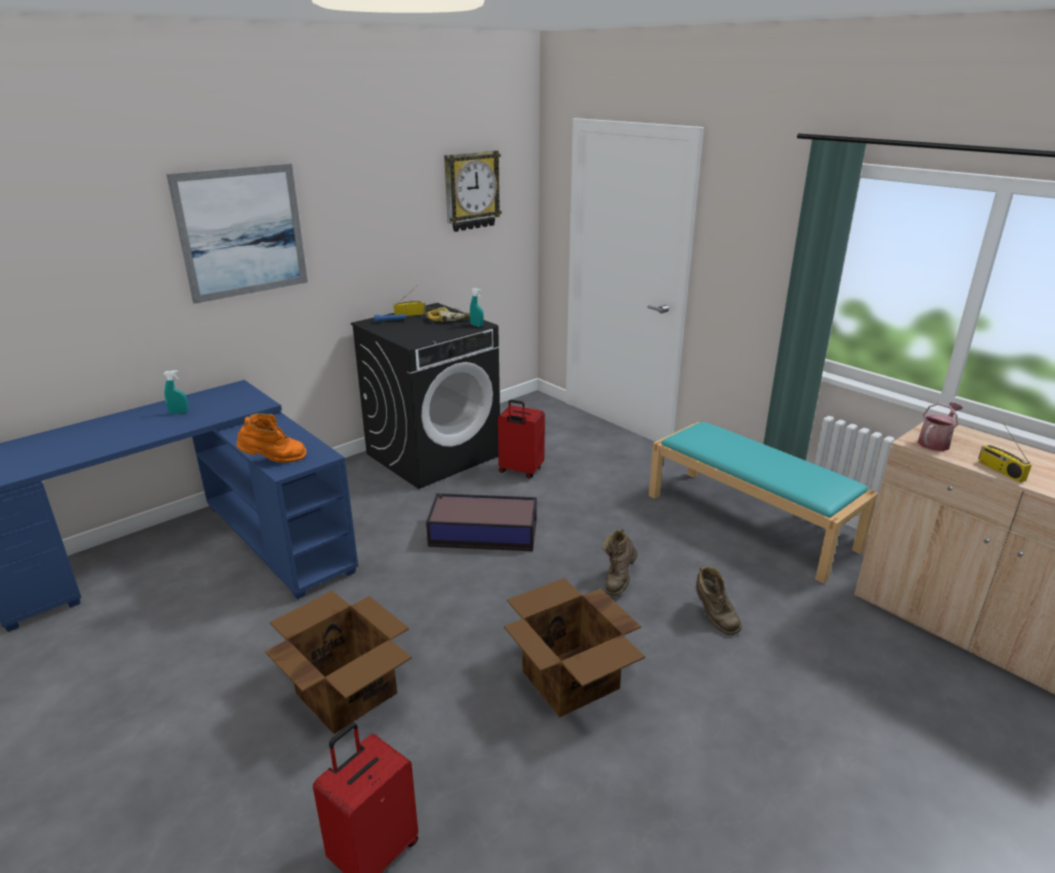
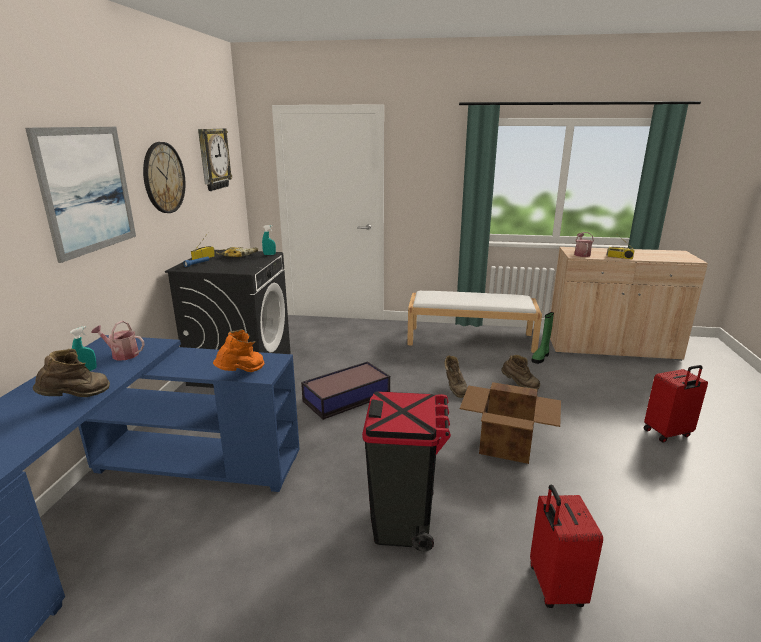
camera: 40 degrees left, 5 degrees down
cardboard box [265,590,412,734] -> black trash can [362,391,451,552]
red suitcase [498,400,545,478] -> red suitcase moved to [644,365,708,443]
turquoise bench [649,422,879,584] -> white bench [407,291,542,353]
none -> brown boot [33,349,110,397]
none -> watering can [91,321,145,361]
none -> wall clock [143,142,185,213]
none -> green boot [532,312,554,364]

